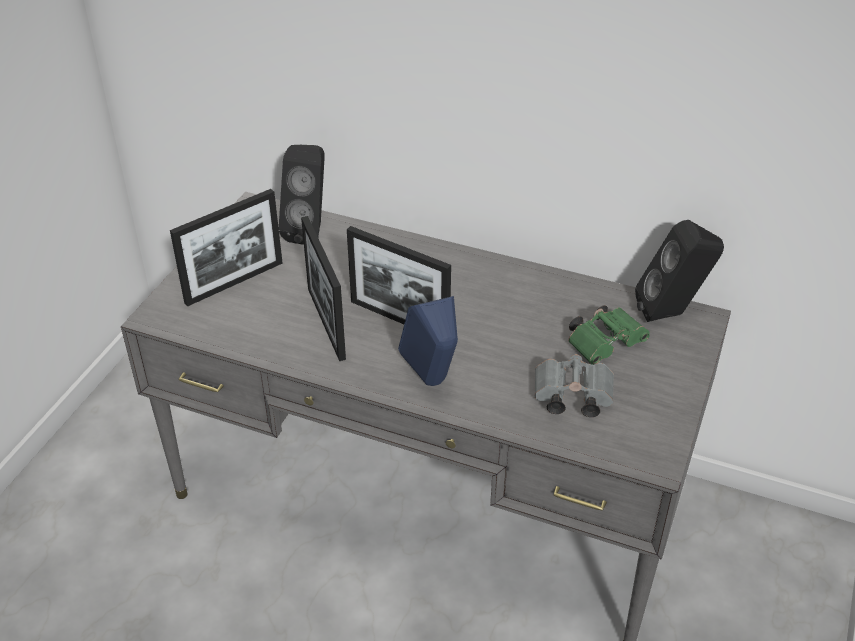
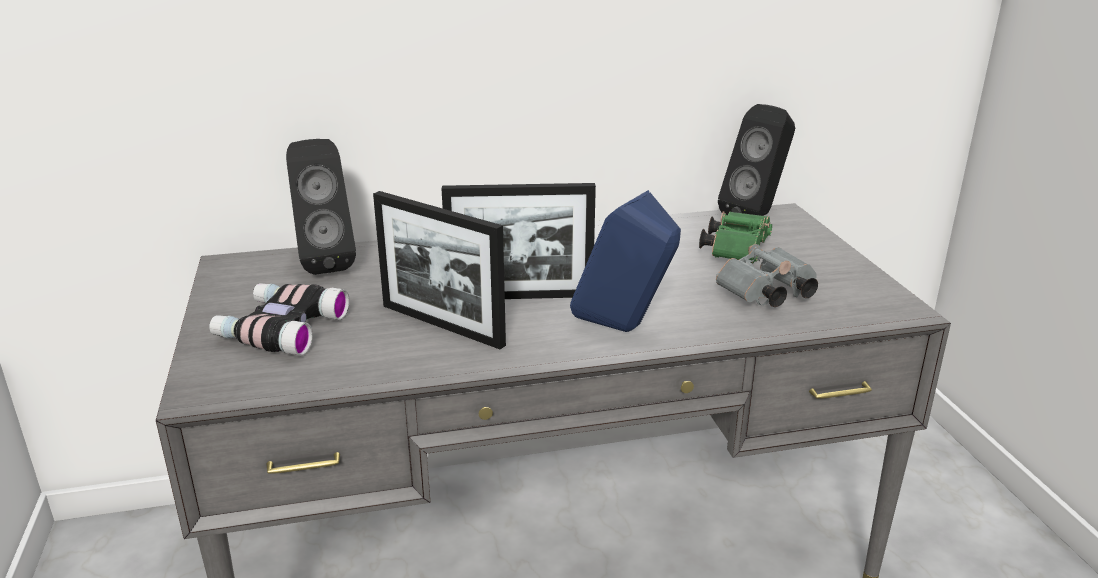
camera: 35 degrees left, 15 degrees down
picture frame [170,189,283,307] -> binoculars [209,283,350,356]

